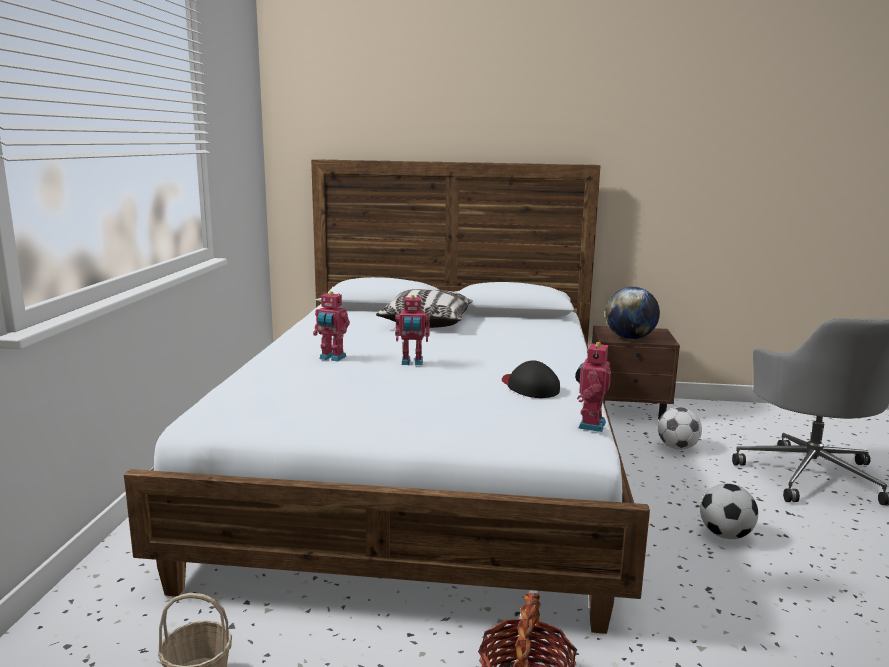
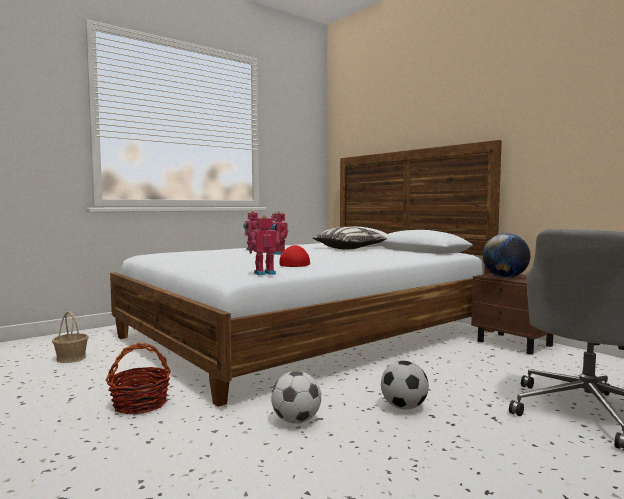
camera: 45 degrees right, 10 degrees down
black cap [502,360,560,398] -> red cap [280,245,310,267]
football [658,407,702,450] -> football moved to [271,371,321,424]

